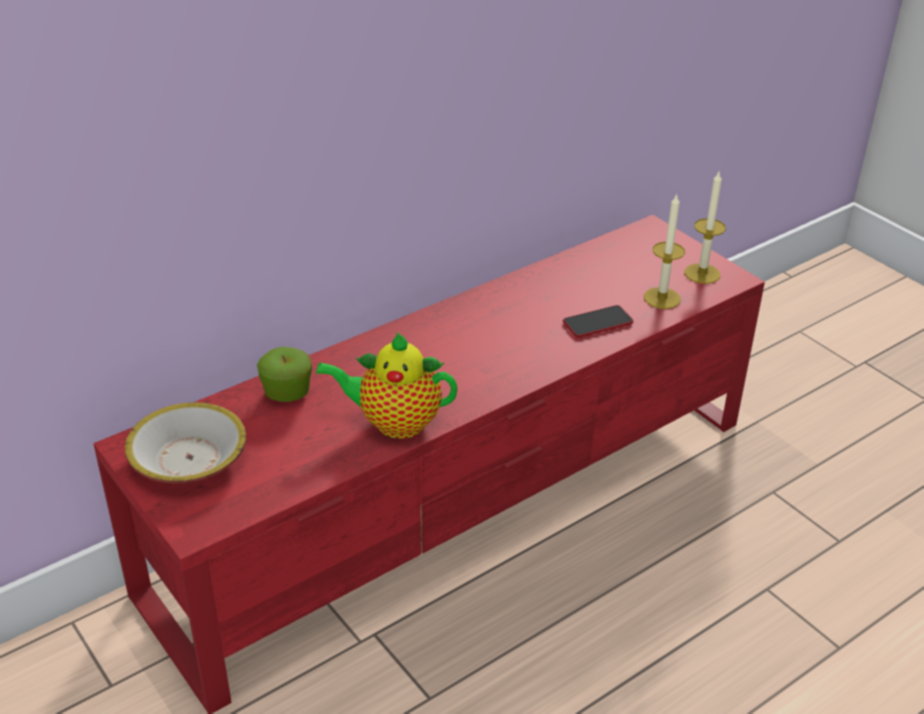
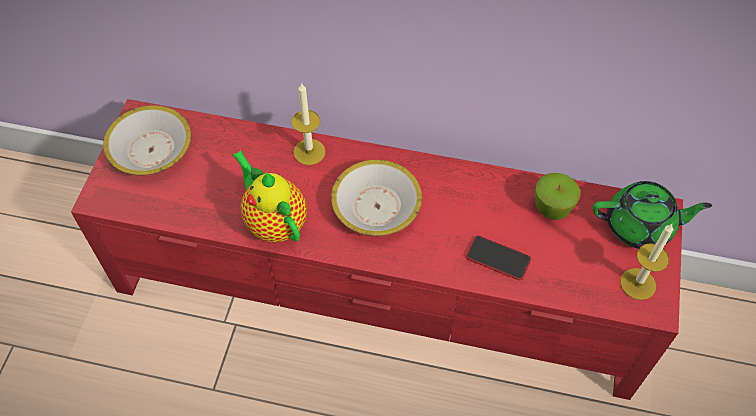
camera: 50 degrees right, 20 degrees up
apple [257,347,313,402] -> apple moved to [535,173,581,220]
candle [644,193,685,309] -> candle moved to [292,82,326,165]
none -> bowl [331,160,422,237]
none -> green teapot [593,181,712,249]

